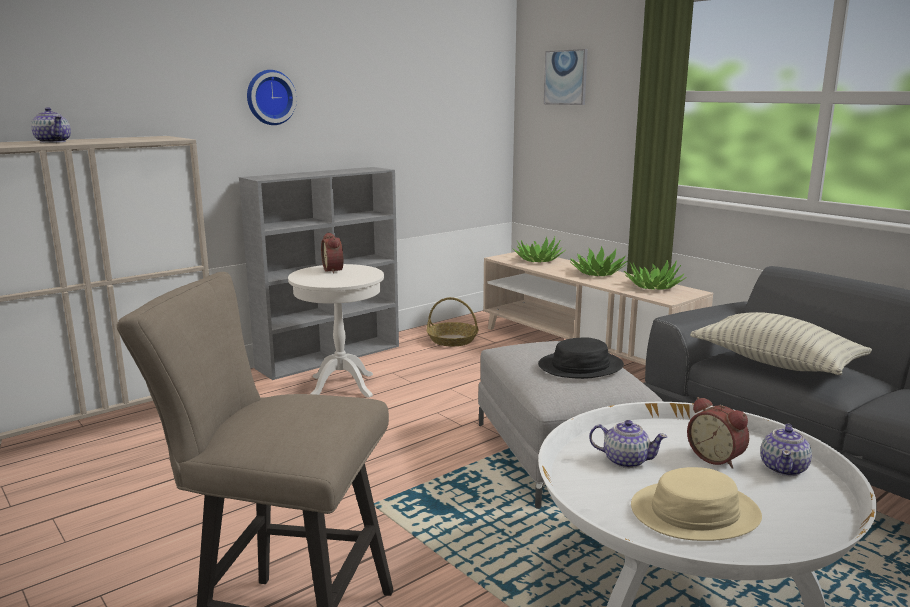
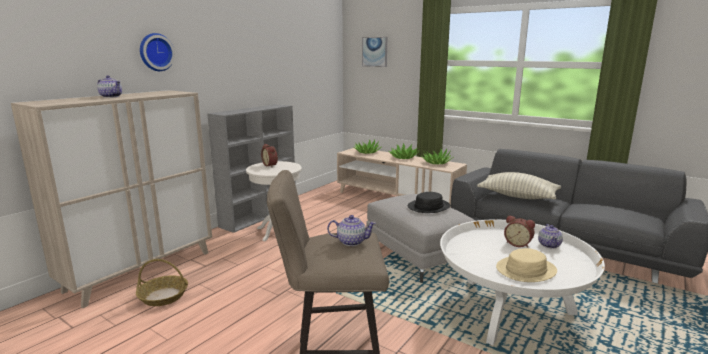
camera: 15 degrees left, 0 degrees up
wall clock [247,70,297,125] -> wall clock moved to [140,33,175,71]
basket [427,297,479,347] -> basket moved to [136,259,188,306]
teapot [589,420,668,468] -> teapot moved to [327,215,376,246]

